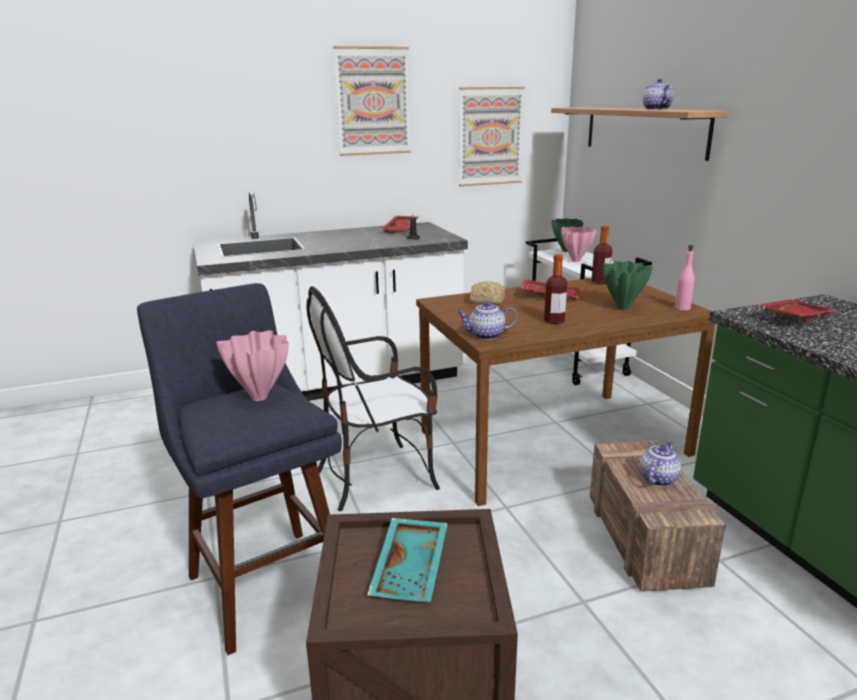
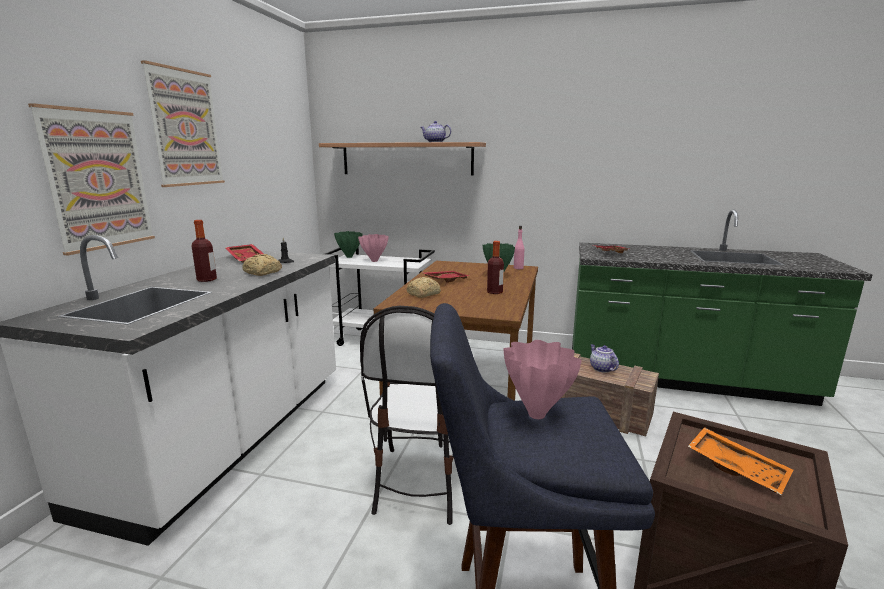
camera: 55 degrees left, 5 degrees down
turquoise tray [367,518,448,602] -> orange tray [688,427,793,495]
teapot [457,301,517,340] -> none
picture [459,87,525,187] -> picture moved to [28,103,155,255]
bottle [591,226,612,284] -> bottle moved to [192,220,217,282]
none -> bread [242,254,282,276]

